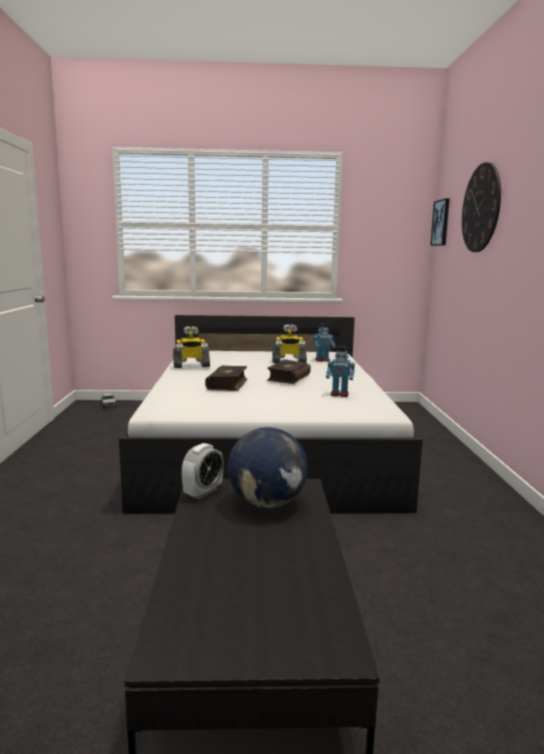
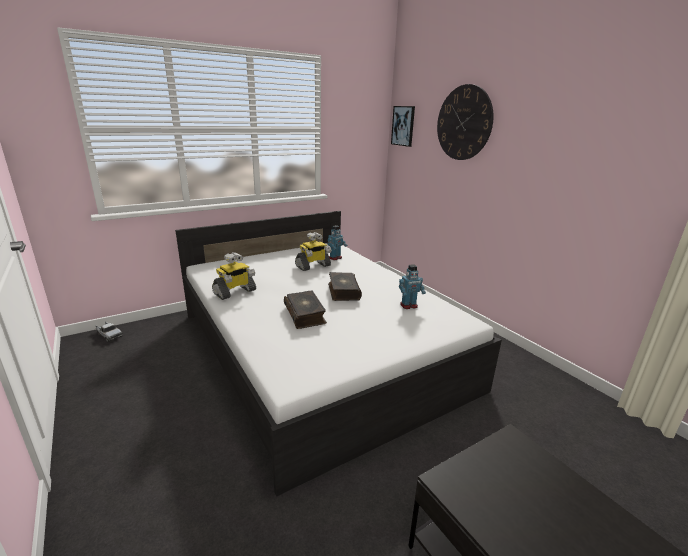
camera: 30 degrees left, 10 degrees up
alarm clock [182,443,224,500] -> none
globe [228,427,308,508] -> none

